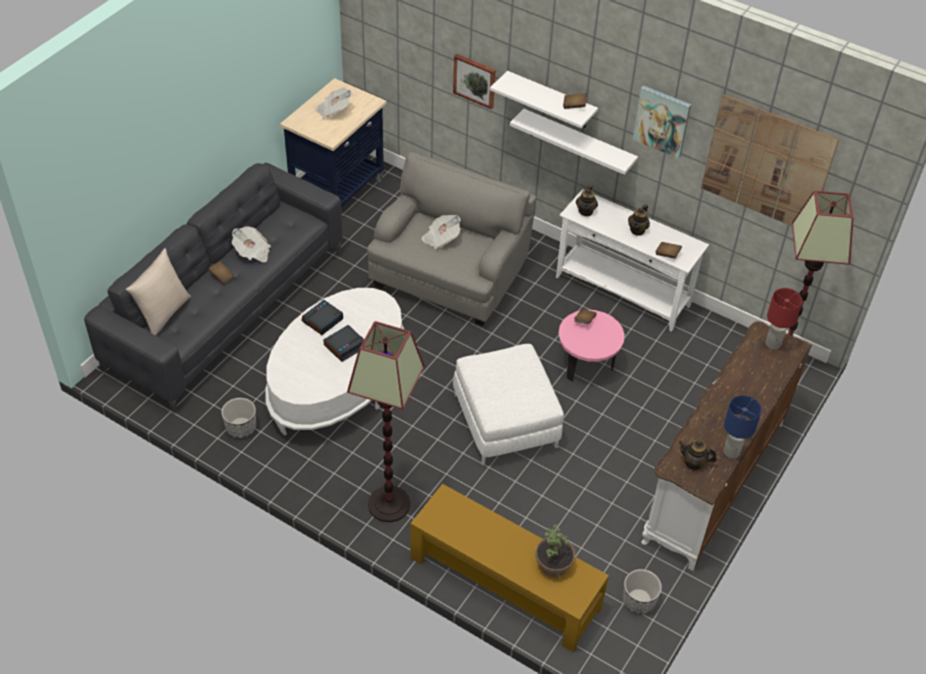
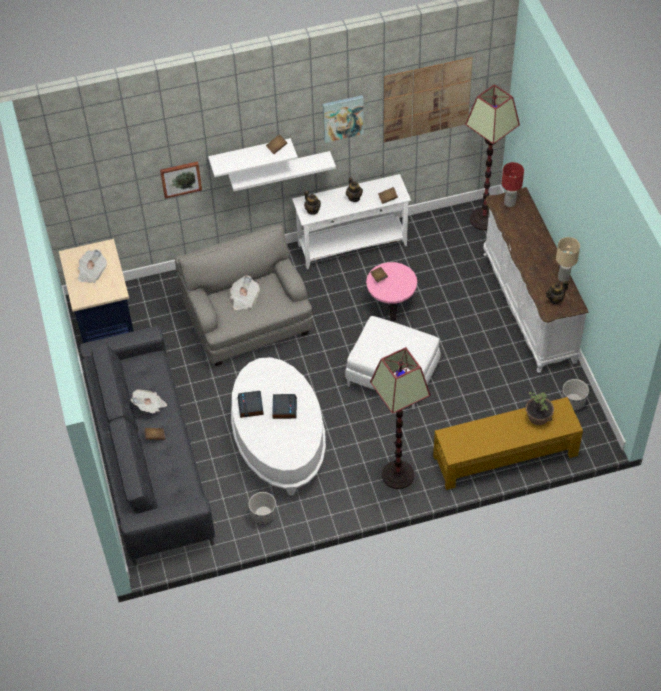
camera: 45 degrees left, 5 degrees up
beige pillow [126,248,191,336] -> none
blue table lamp [723,395,762,459] -> beige table lamp [556,237,580,282]

